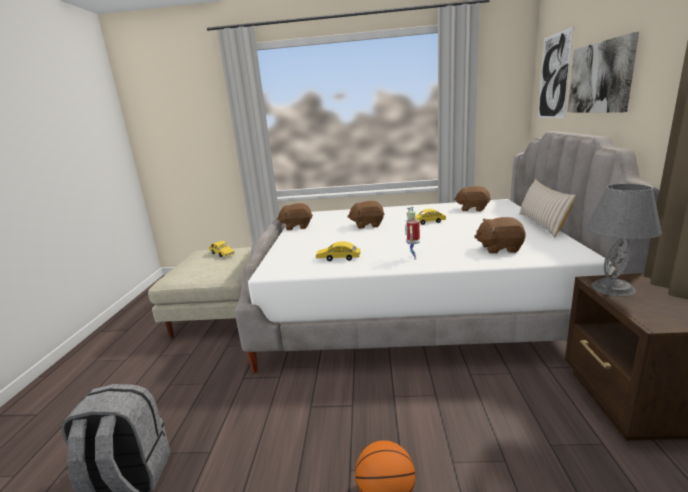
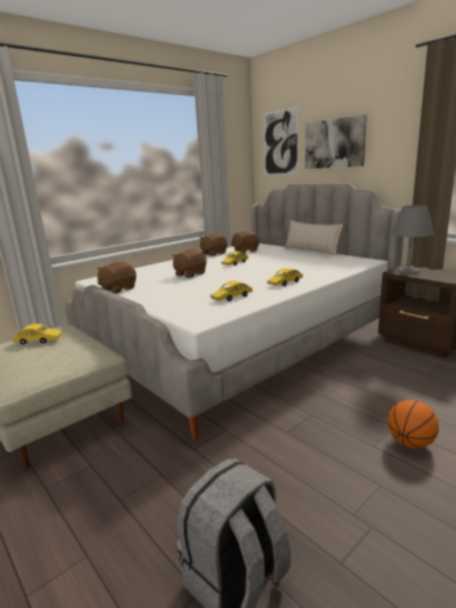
camera: 45 degrees left, 0 degrees up
toy robot [405,206,420,260] -> yellow toy car [267,268,303,286]
brown plush toy [474,217,526,254] -> brown plush toy moved to [200,233,227,256]

